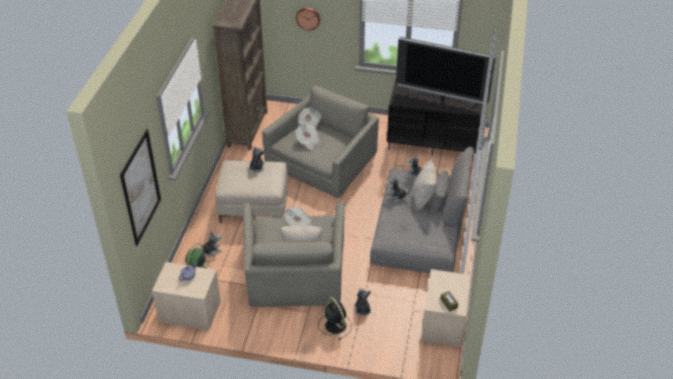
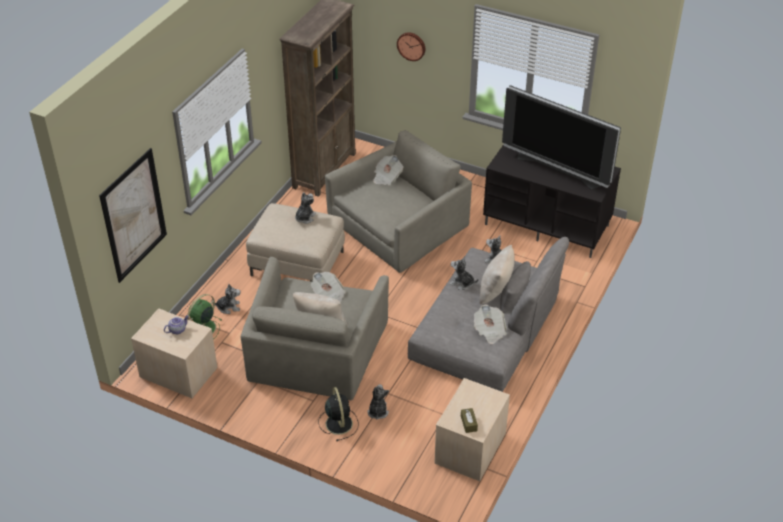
camera: 15 degrees right, 0 degrees up
newspaper [295,123,321,150] -> newspaper moved to [474,304,507,344]

